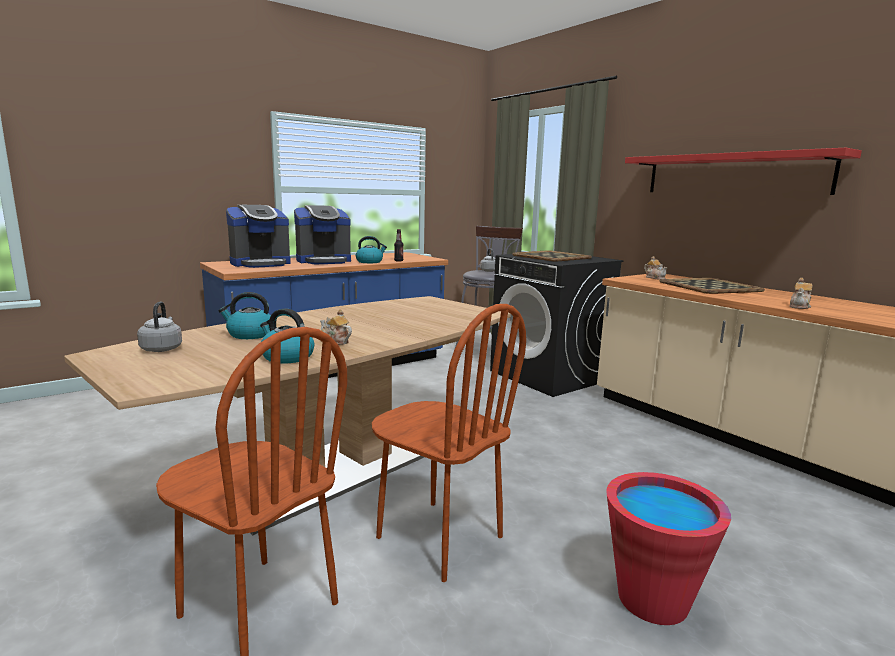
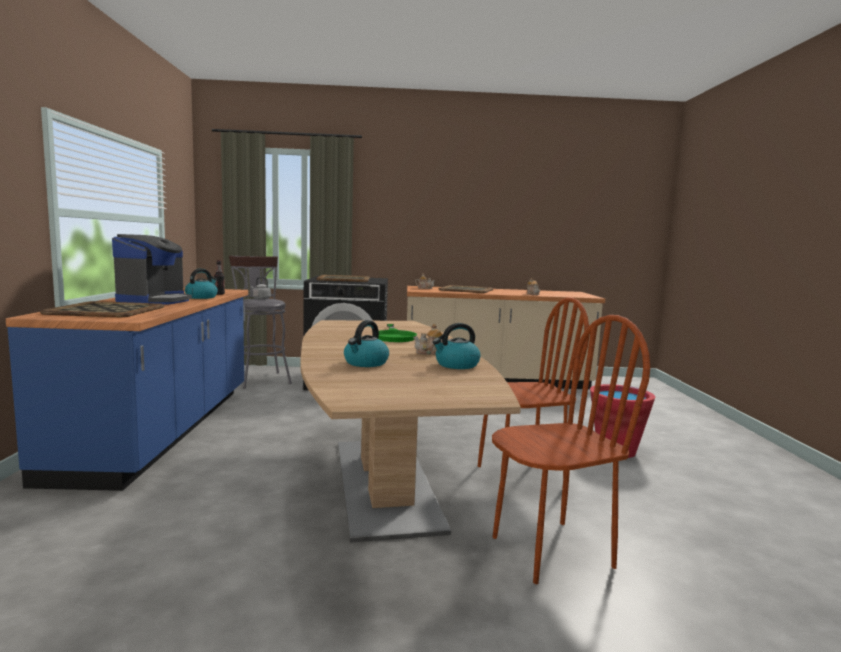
camera: 55 degrees left, 5 degrees down
grey kettle [137,301,182,352] -> none
coffee machine [226,205,291,268] -> tray [40,301,164,317]
red shelf [625,148,862,195] -> none
none -> green frying pan [378,324,417,342]

